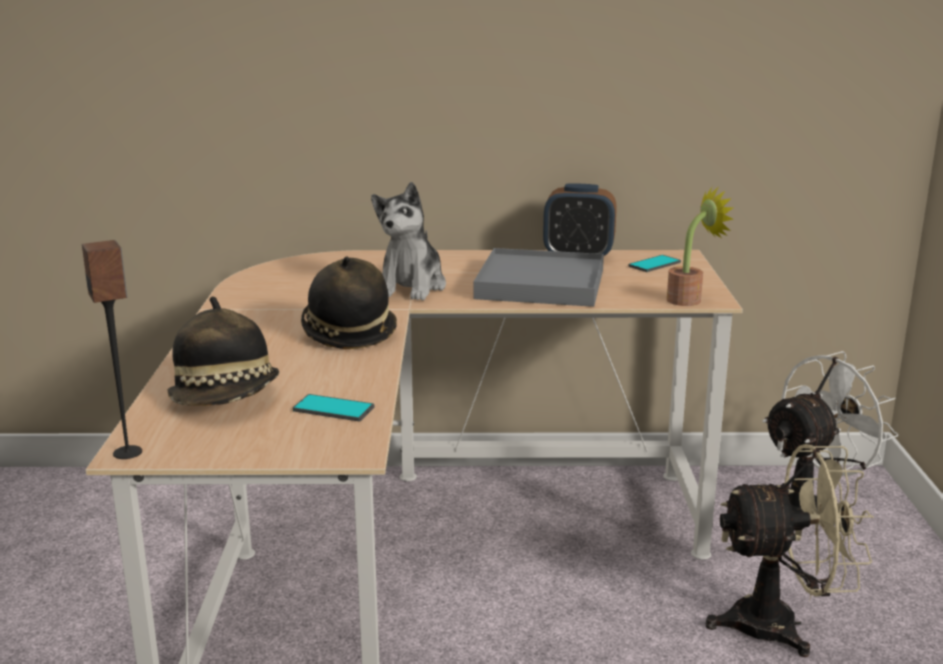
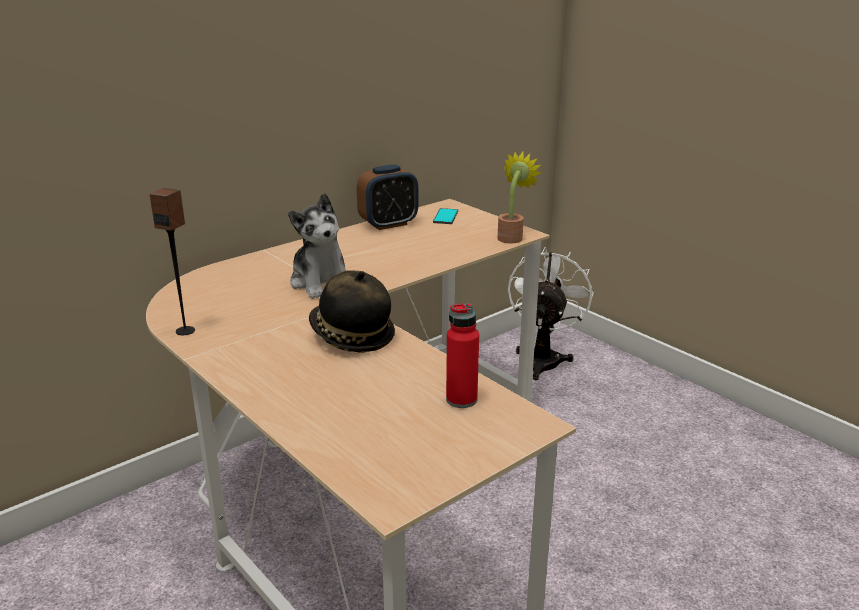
camera: 40 degrees left, 5 degrees up
speaker [82,240,142,459] -> speaker moved to [150,188,195,335]
hat [168,296,279,406] -> none
phone [293,394,374,421] -> red bottle [446,303,479,408]
grey tray [474,248,604,307] -> none
beige fan [706,444,874,657] -> none

